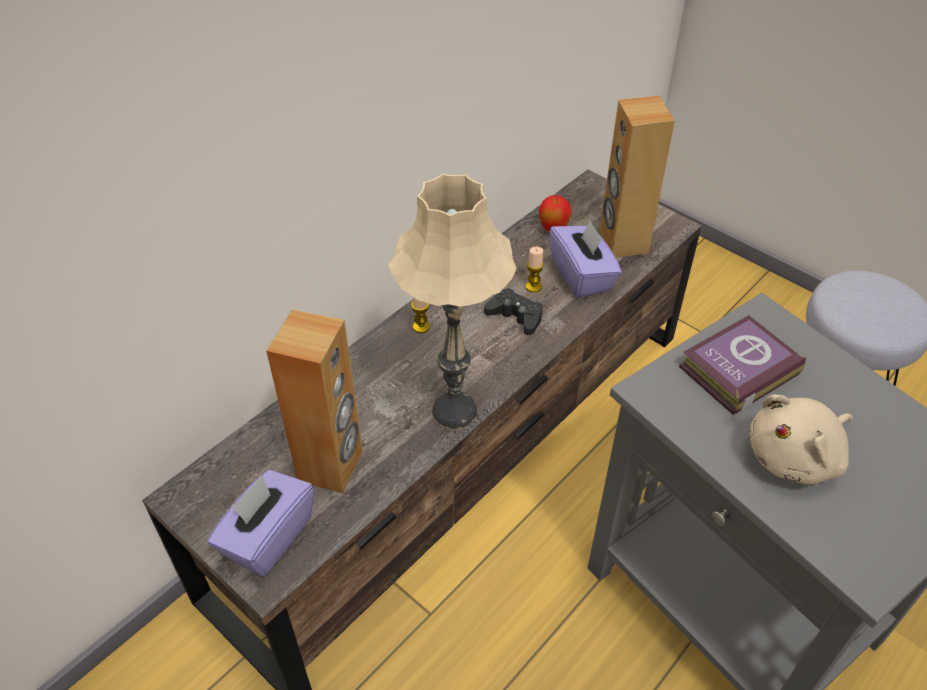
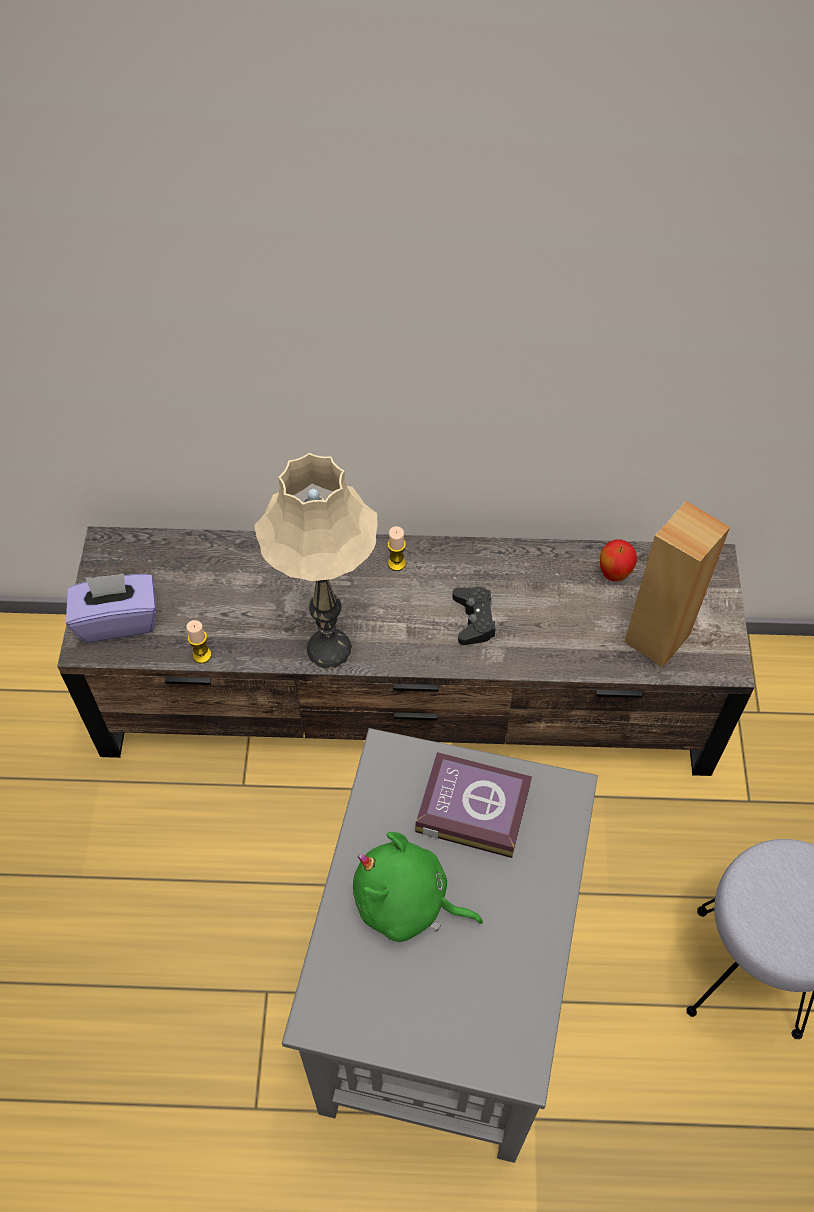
camera: 50 degrees right, 10 degrees up
brown speaker [266,310,363,493] -> none
candle [525,247,544,292] -> candle moved to [186,620,212,664]
purple tissue box [549,220,622,298] -> none
beige plush toy [749,394,853,485] -> green plush toy [353,832,483,942]

